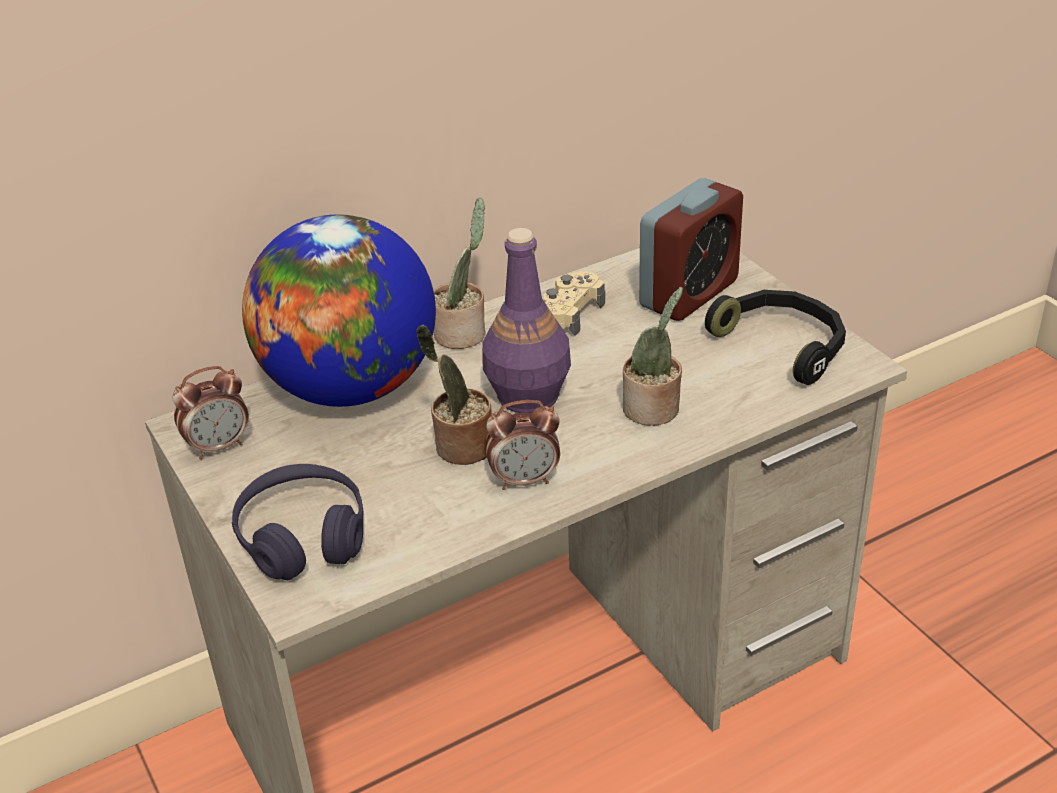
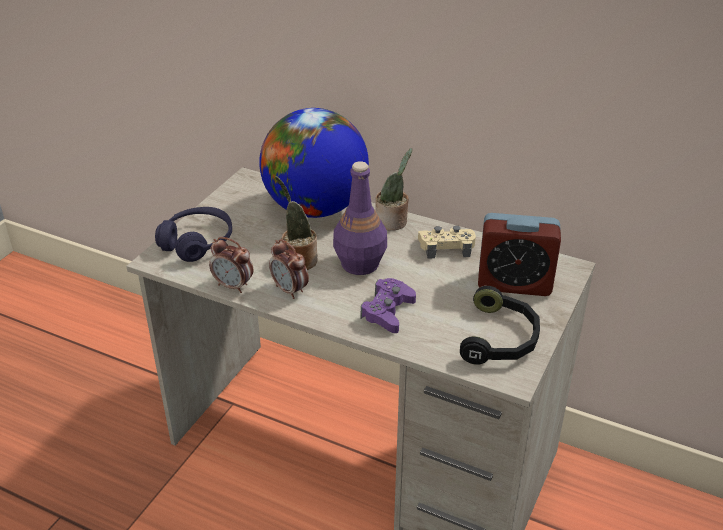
camera: 55 degrees right, 0 degrees up
alarm clock [172,366,249,459] -> alarm clock moved to [209,237,253,293]
potted plant [623,287,683,426] -> purple game controller [360,278,416,333]

